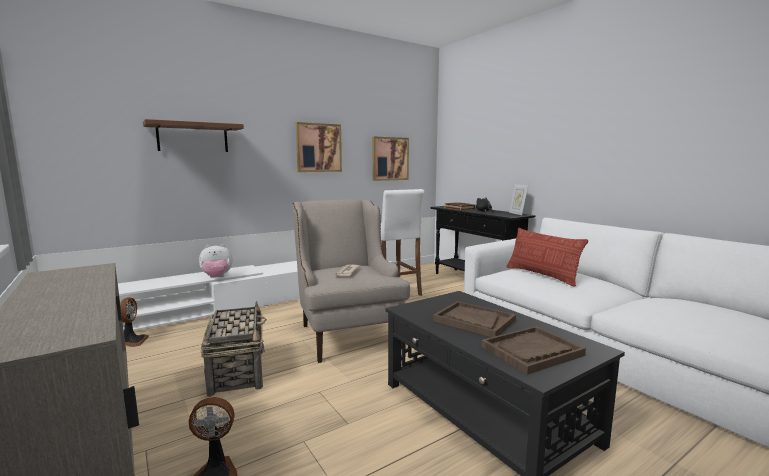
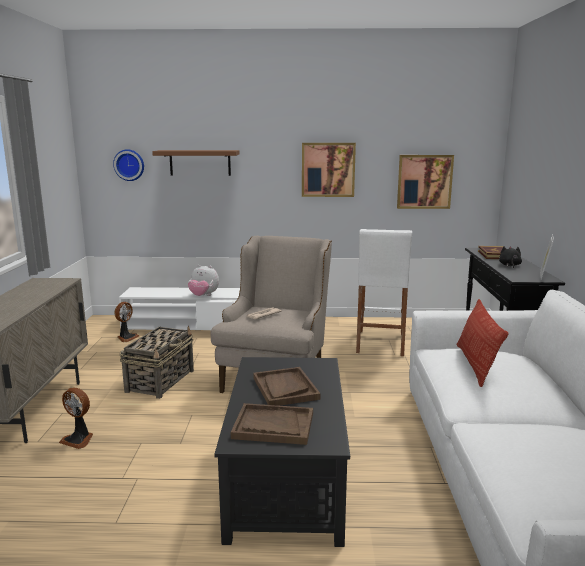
camera: 35 degrees right, 5 degrees up
none -> wall clock [113,149,144,181]

